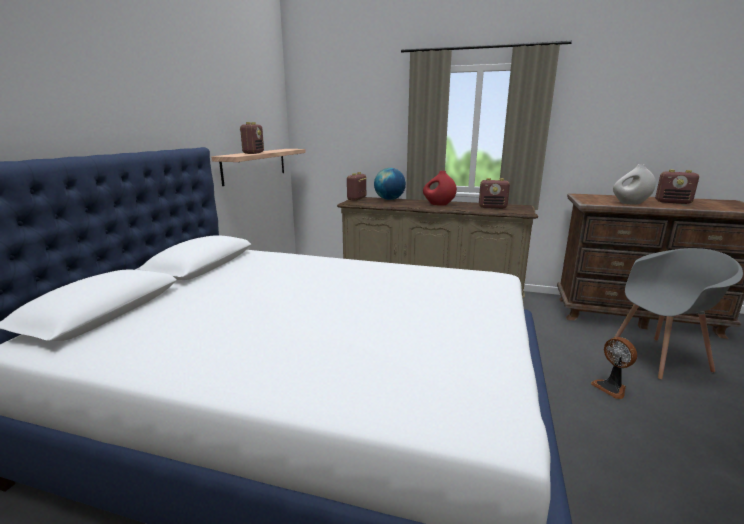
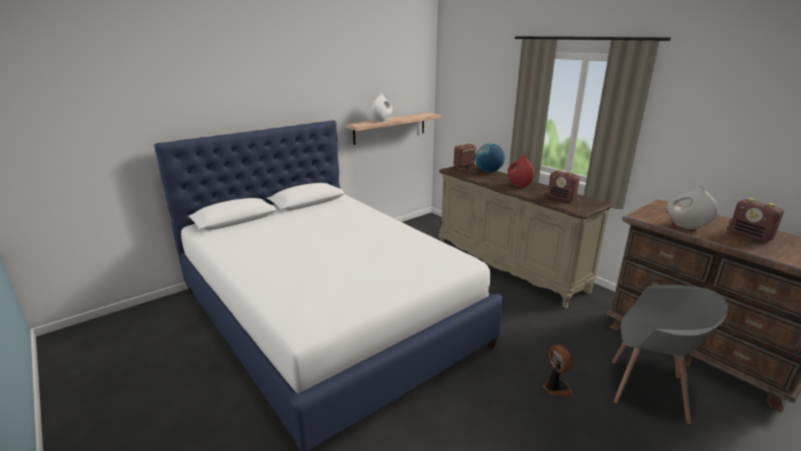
camera: 35 degrees right, 5 degrees up
radio [240,122,264,154] -> white vase [372,93,392,122]
fan [591,337,637,399] -> fan turned 150 degrees clockwise [542,345,573,396]

